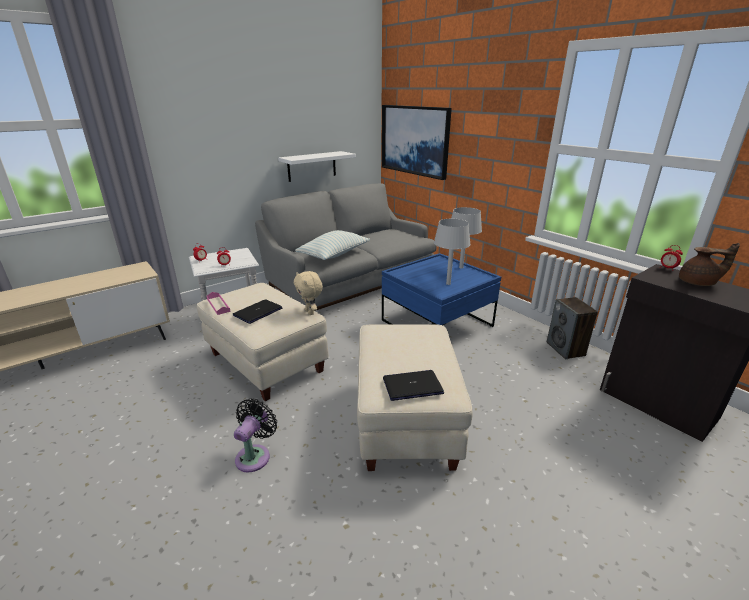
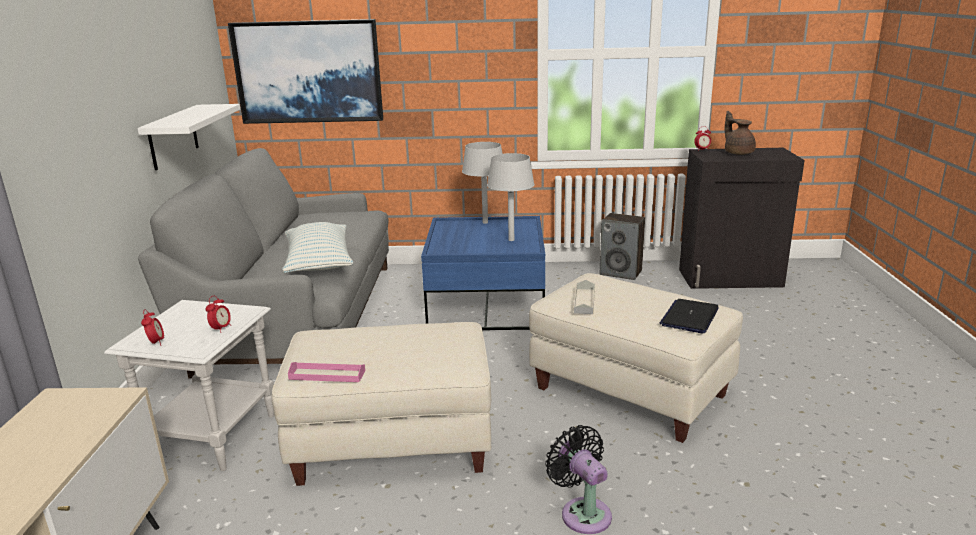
camera: 50 degrees left, 5 degrees down
laptop [233,299,282,324] -> none
beige plush toy [294,271,323,315] -> none
brown teapot [679,243,740,286] -> brown teapot turned 75 degrees counterclockwise [725,111,756,155]
none -> grey tray [574,280,595,314]

